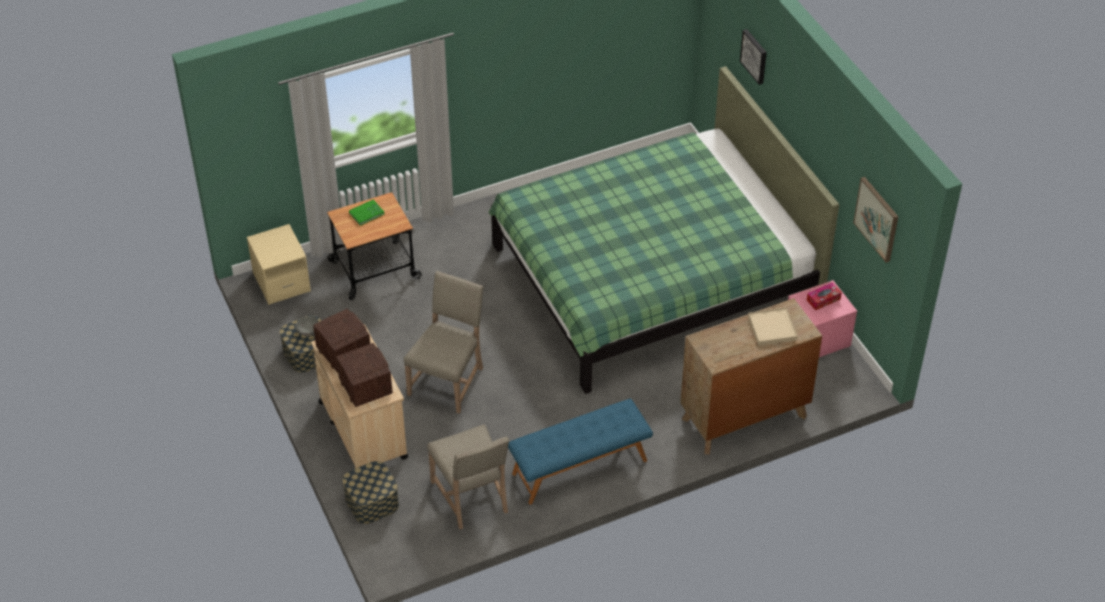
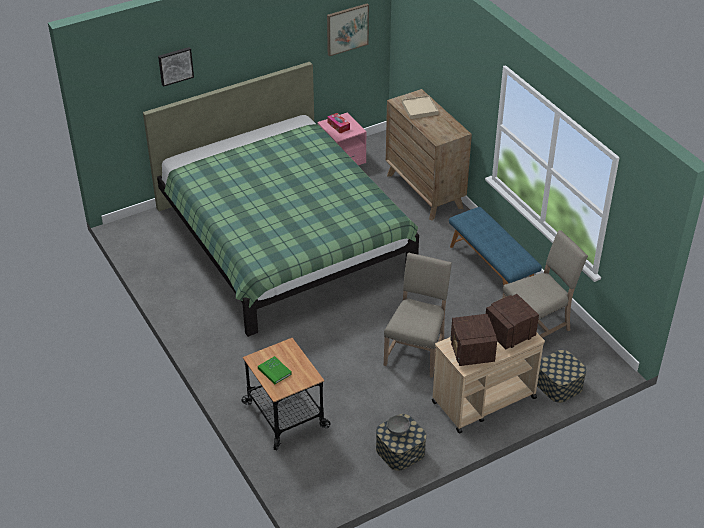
camera: 95 degrees left, 5 degrees down
beige nightstand [247,224,311,305] -> none
radio [313,308,370,373] -> radio turned 60 degrees counterclockwise [450,314,497,366]
beige chair [404,271,484,414] -> beige chair turned 90 degrees clockwise [384,253,452,378]

